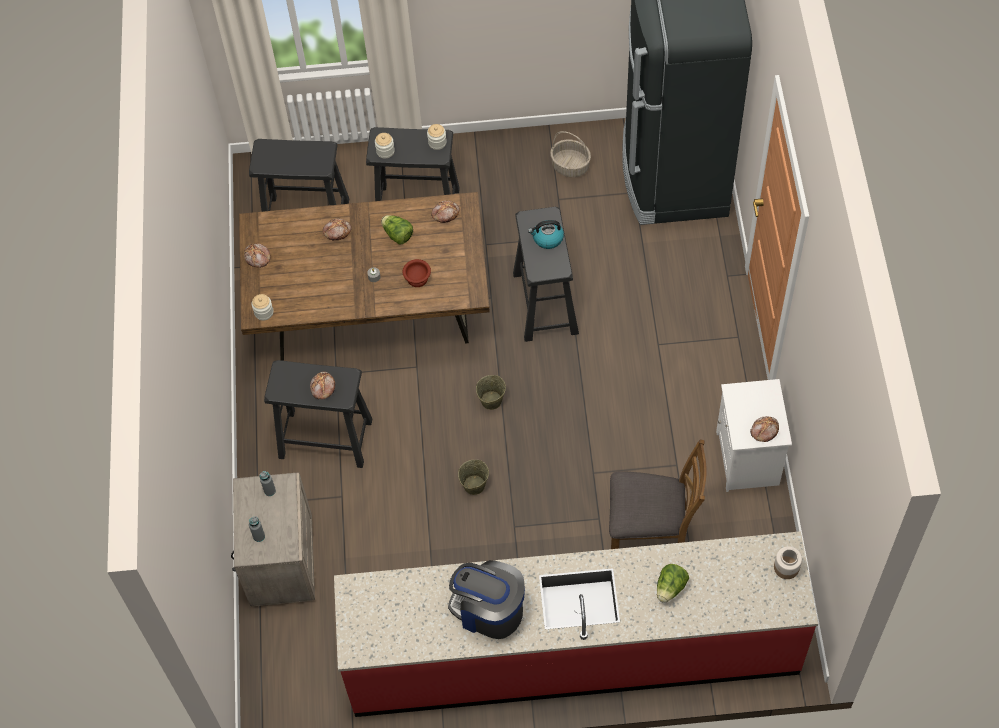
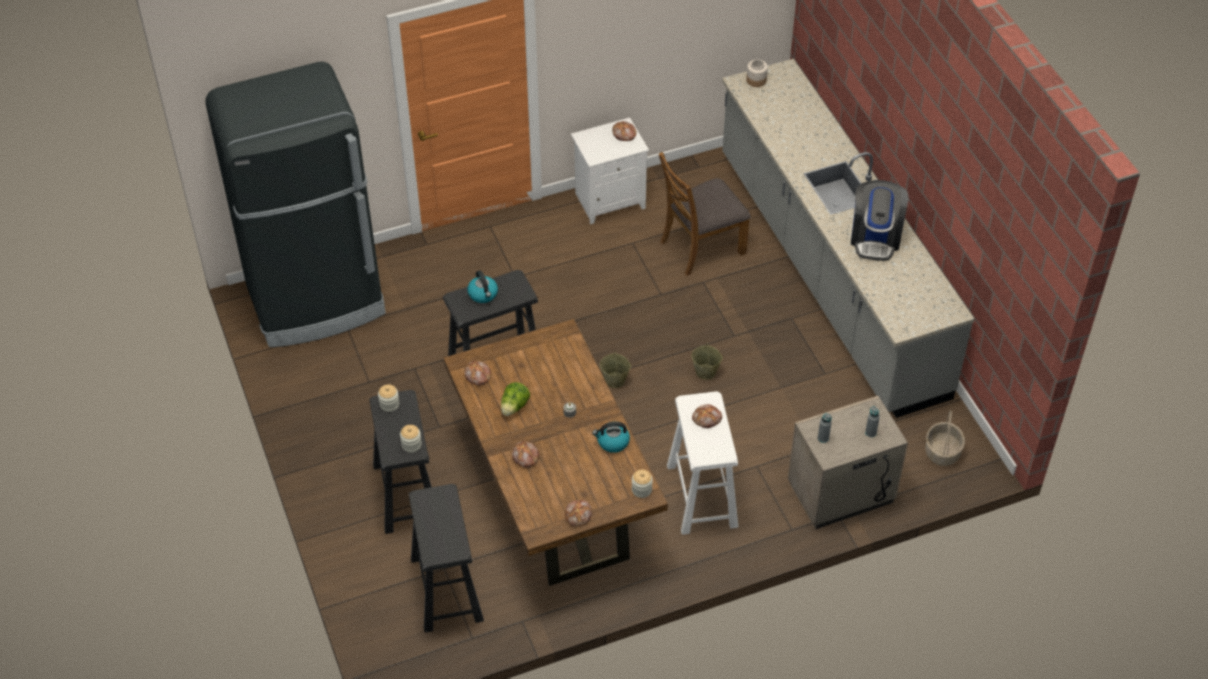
camera: 110 degrees left, 10 degrees down
black stool [264,360,372,468] -> white stool [667,391,738,535]
red counter [334,531,818,717] -> grey counter [722,59,975,418]
brown bowl [402,259,431,287] -> none
basket [550,131,591,177] -> basket moved to [925,411,965,466]
brown chair [609,439,707,549] -> brown chair turned 105 degrees counterclockwise [659,152,751,276]
lettuce [657,564,689,603] -> none
none -> kettle [592,422,630,453]

